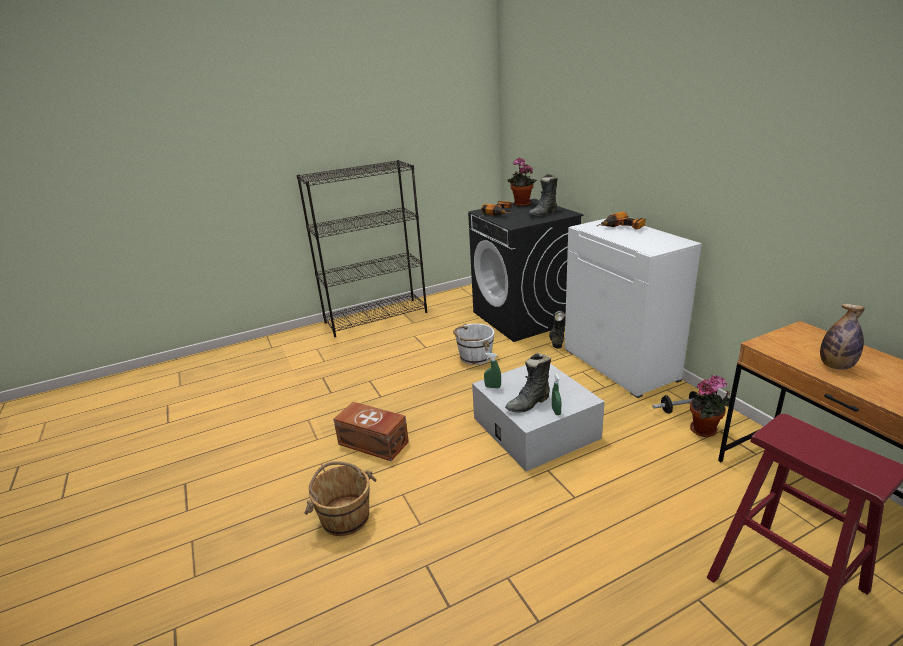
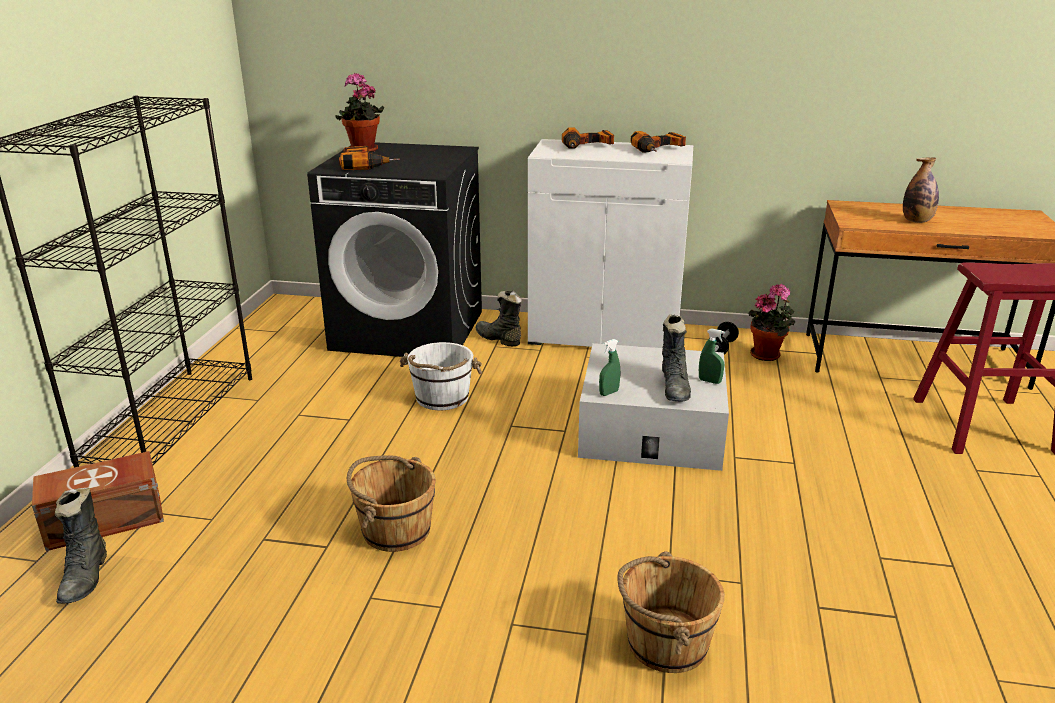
camera: 55 degrees left, 0 degrees up
brown storage box [333,402,409,461] -> brown storage box moved to [32,451,164,551]
black boot [528,174,558,216] -> black boot moved to [55,488,107,604]
none -> brown bucket [347,455,436,552]
none -> power drill [630,131,686,153]

